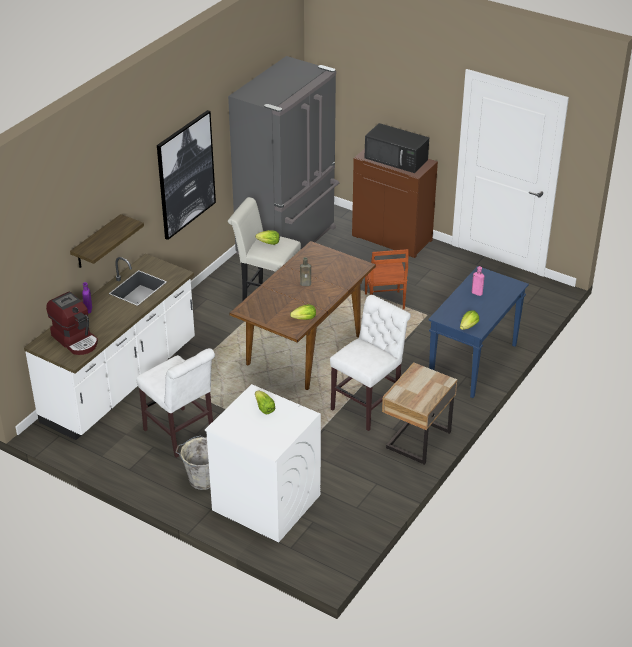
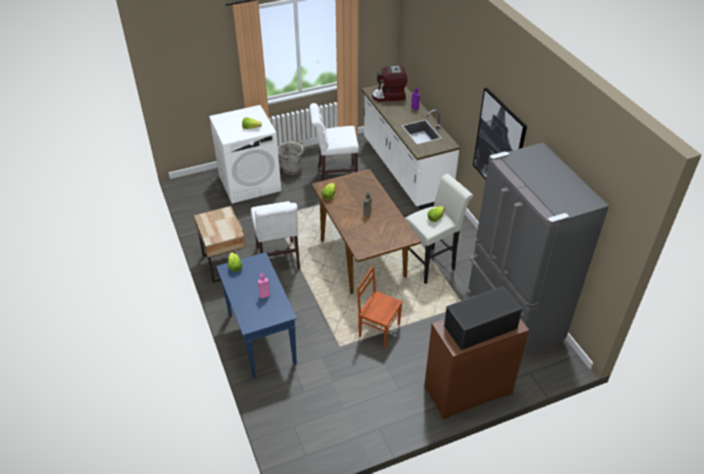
camera: 125 degrees right, 5 degrees up
shelf [70,214,144,268] -> none

